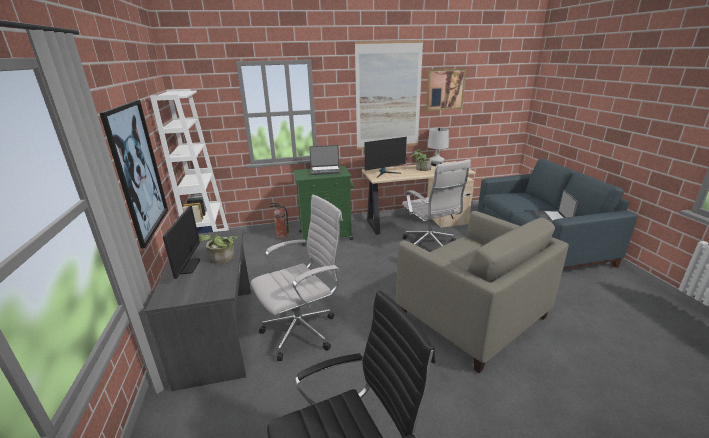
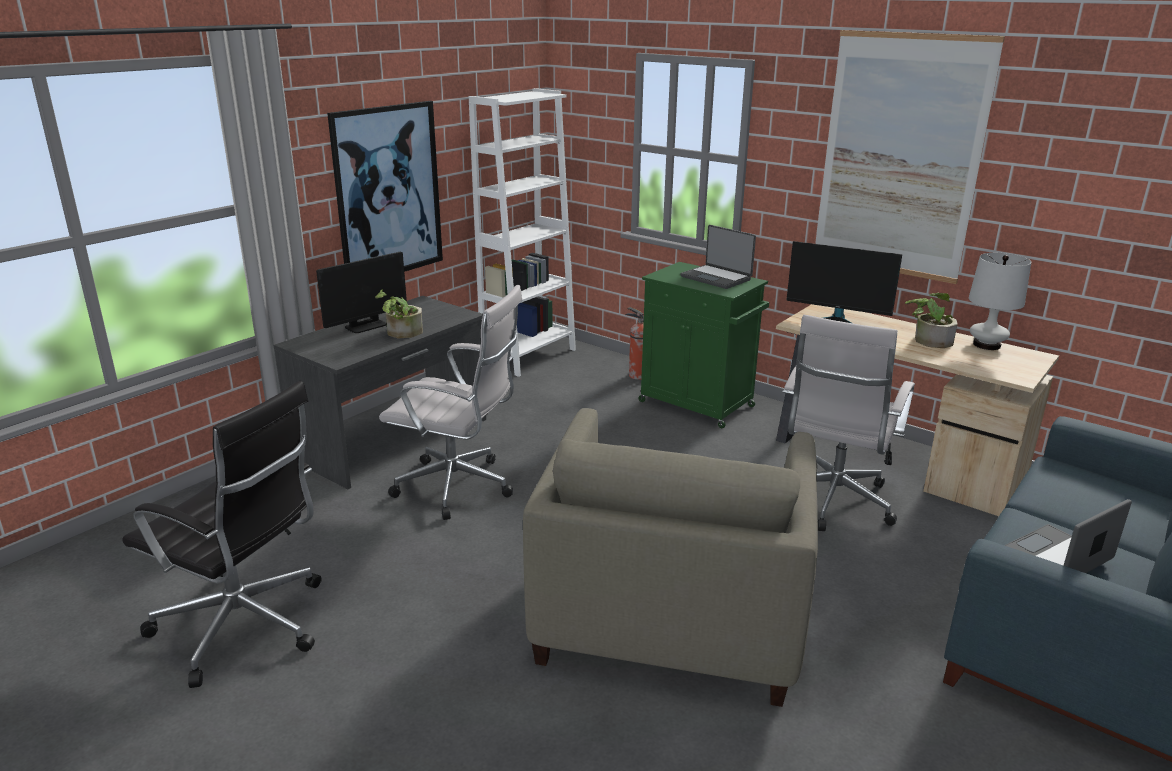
camera: 50 degrees right, 0 degrees up
picture [426,68,466,111] -> none

